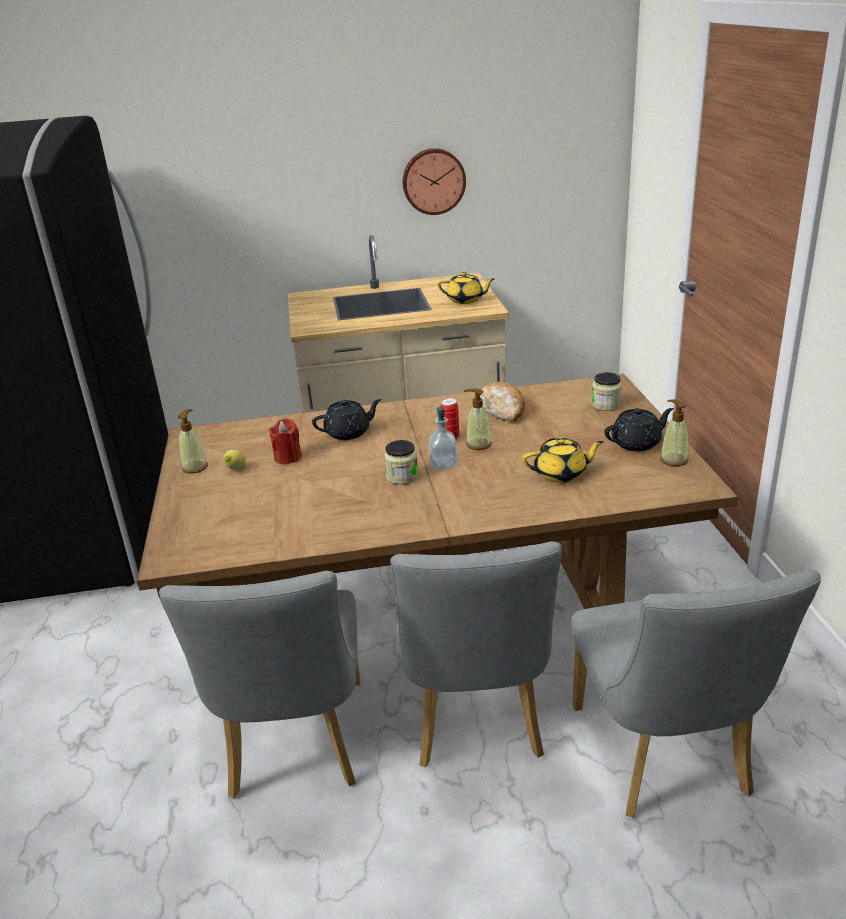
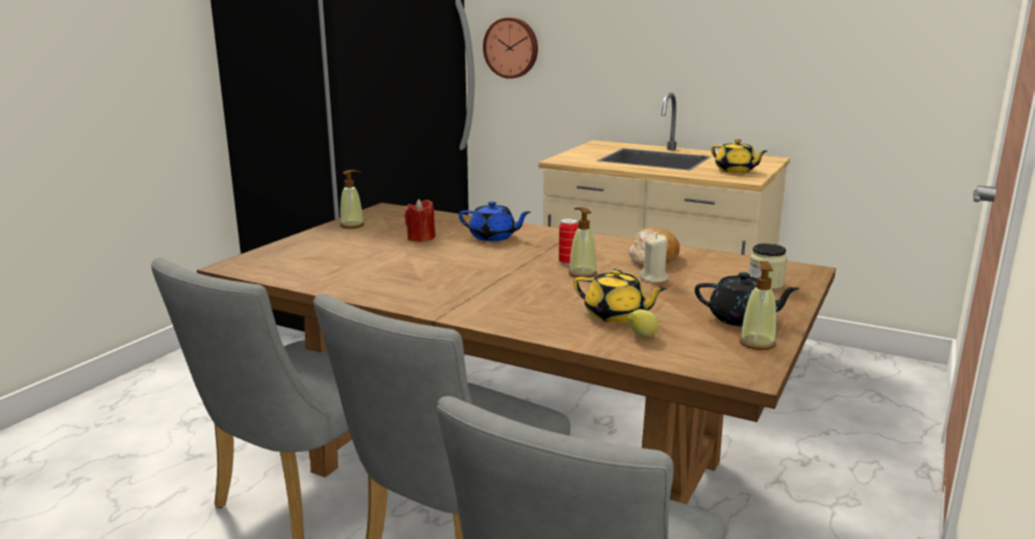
camera: 35 degrees right, 10 degrees down
lemon [223,450,246,470] -> lemon moved to [628,309,659,338]
black teapot [312,399,382,440] -> blue teapot [459,201,531,241]
jar [384,440,418,485] -> none
wall clock [403,148,466,215] -> wall clock moved to [483,17,538,79]
soap dispenser [429,407,457,469] -> none
none -> beige candle [639,234,668,283]

